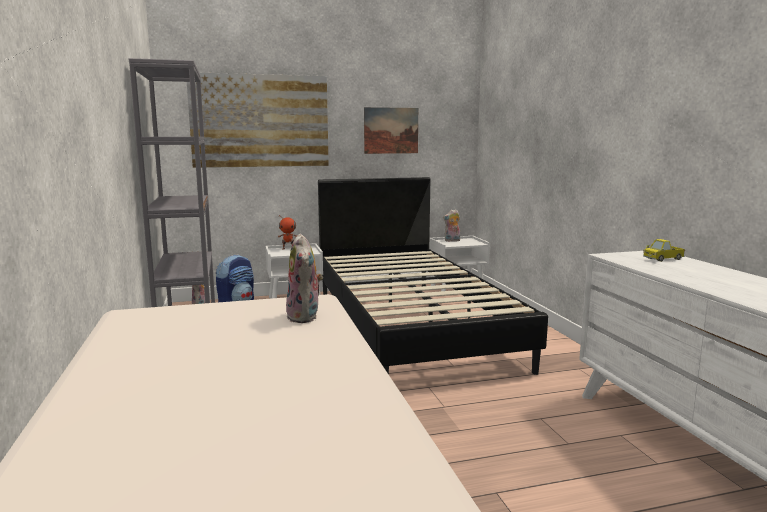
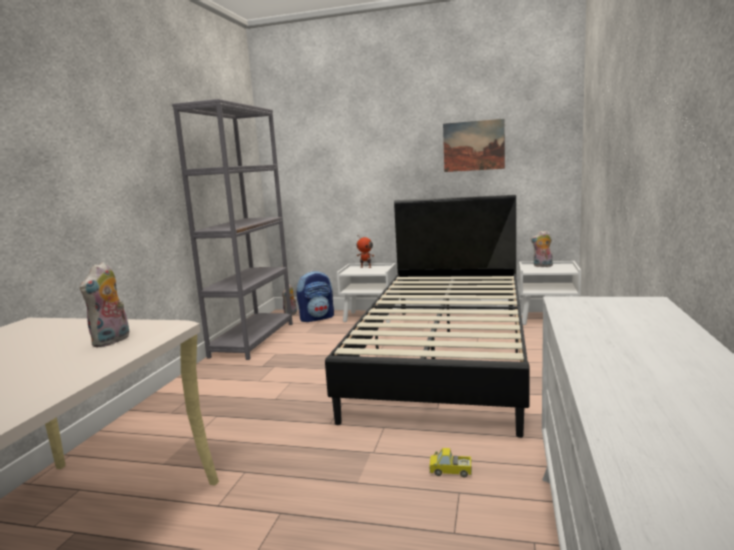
camera: 30 degrees right, 0 degrees up
picture [187,73,329,168] -> none
toy truck [643,239,685,262] -> toy truck moved to [429,448,472,478]

